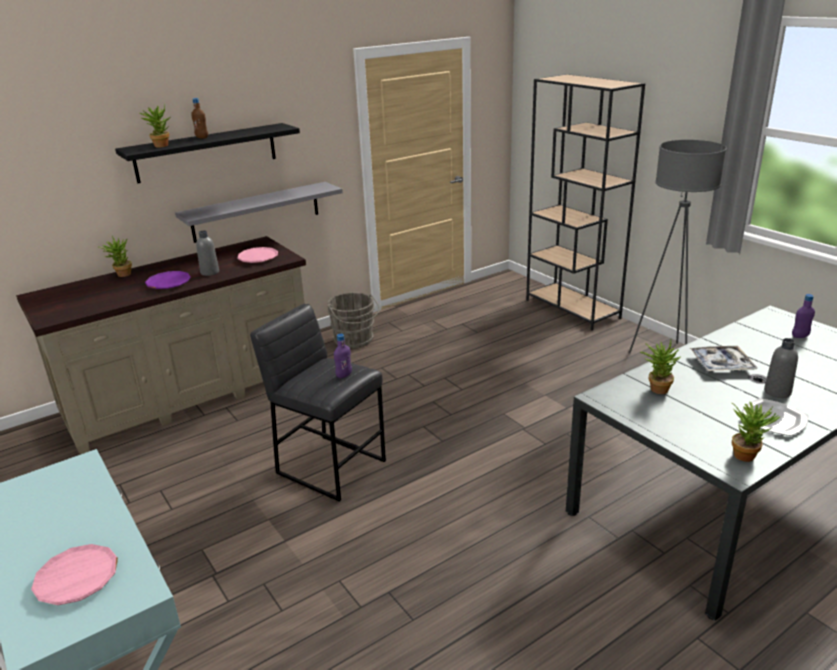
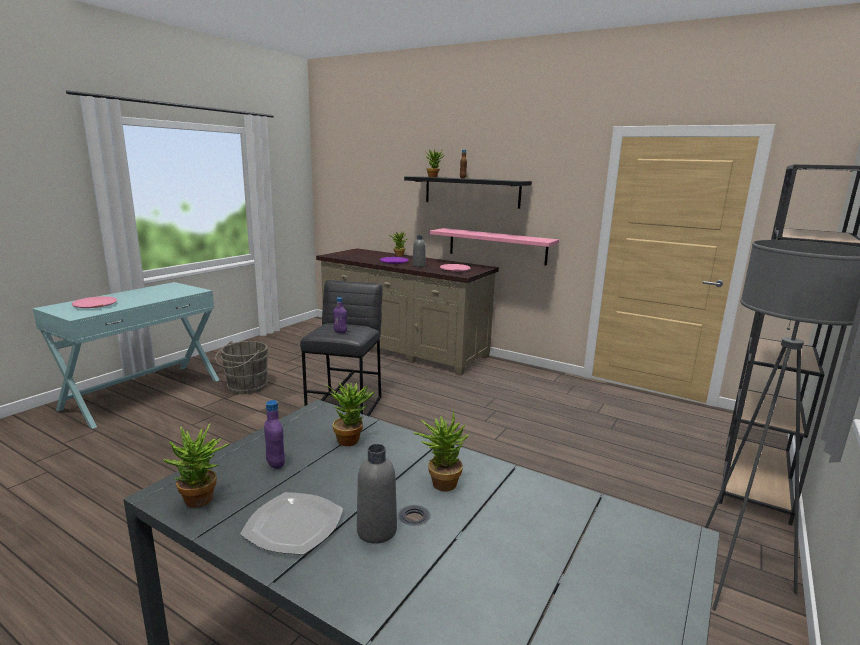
camera: 65 degrees right, 10 degrees down
grey shelf [175,182,343,243] -> pink shelf [429,228,559,266]
grey bucket [327,292,380,349] -> grey bucket moved to [215,341,269,394]
tray [690,346,757,371] -> potted plant [413,410,469,492]
purple bottle [792,294,815,338] -> purple bottle moved to [264,400,285,469]

